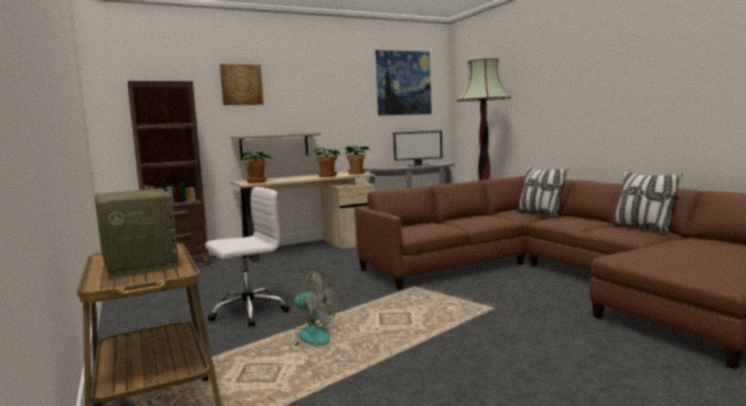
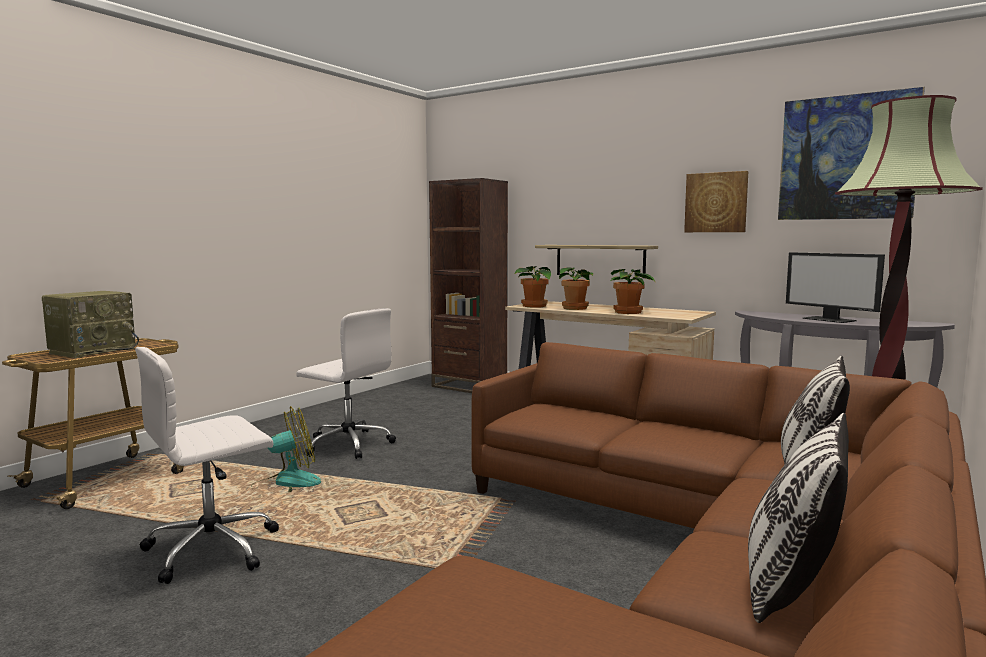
camera: 60 degrees right, 0 degrees up
picture [220,64,264,105] -> picture moved to [684,171,748,232]
fan [278,270,337,346] -> fan turned 105 degrees counterclockwise [251,406,321,492]
potted plant [345,146,370,175] -> potted plant moved to [559,267,593,310]
none -> white office chair [135,347,279,584]

